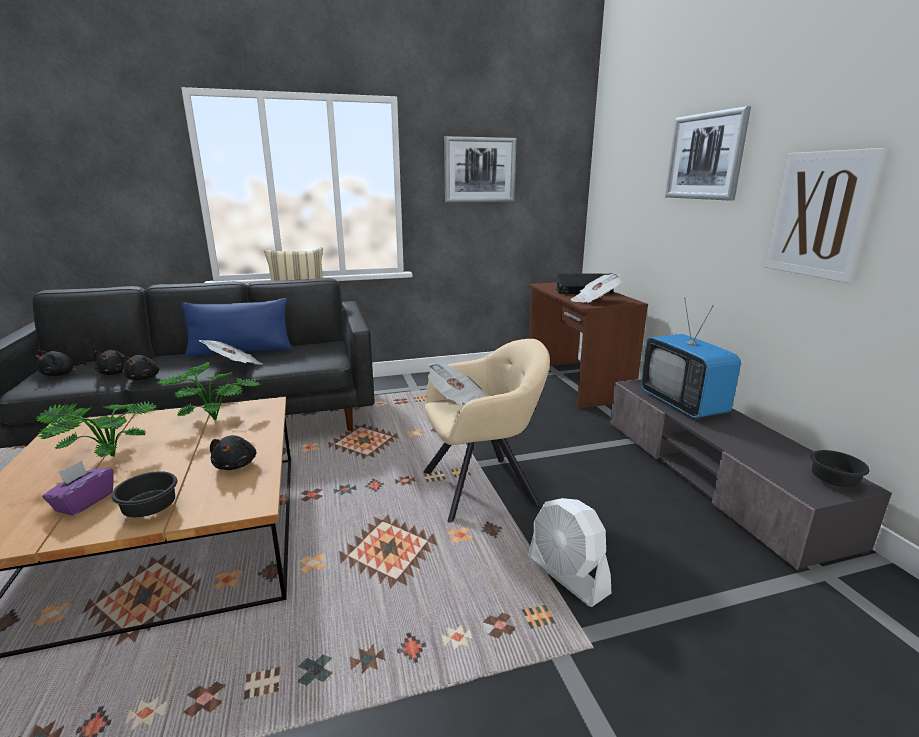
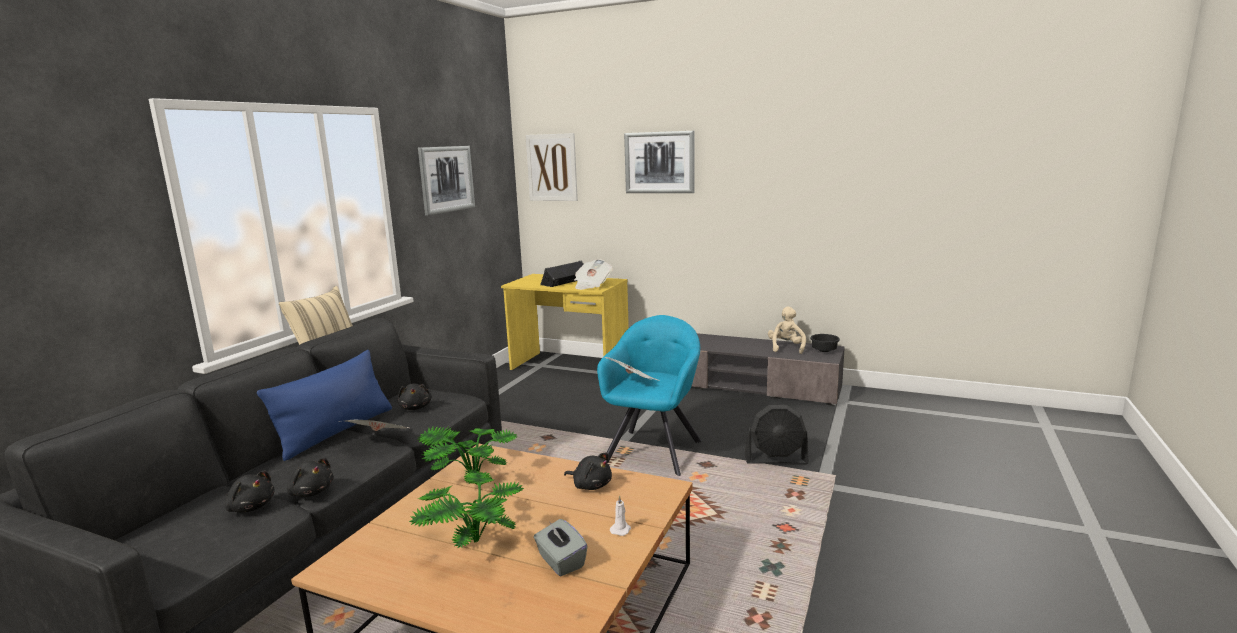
camera: 50 degrees left, 5 degrees down
black plush toy [35,350,87,376] -> black plush toy moved to [398,384,432,410]
purple tissue box [42,461,114,516] -> grey tissue box [534,519,587,576]
black bowl [111,471,177,517] -> white candle [610,495,631,536]
beige armchair [423,339,550,523] -> turquoise armchair [597,315,702,476]
brown desk [528,282,648,409] -> yellow desk [501,274,629,370]
white fan [528,498,611,607] -> black fan [744,405,809,465]
television [641,298,741,418] -> none
picture [764,148,887,283] -> picture moved to [525,133,578,201]
none -> beige plush toy [768,307,806,354]

